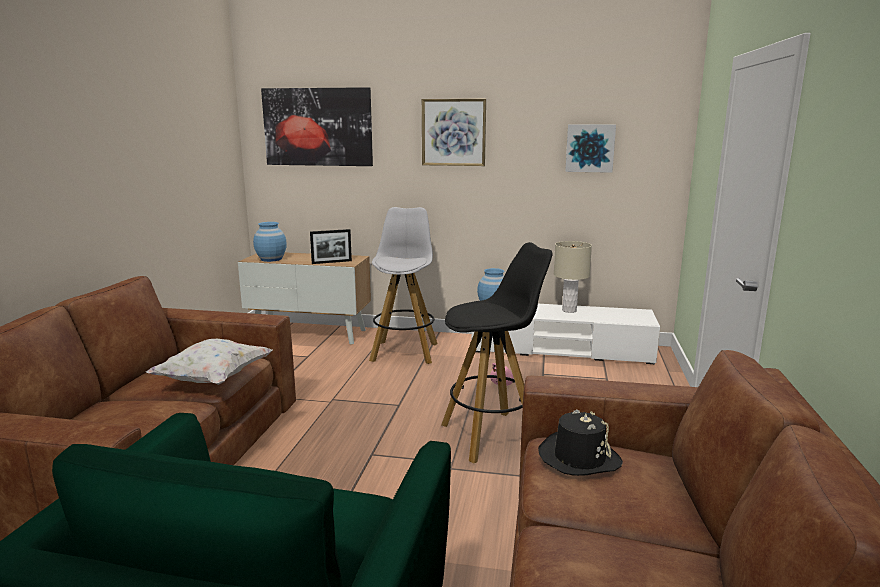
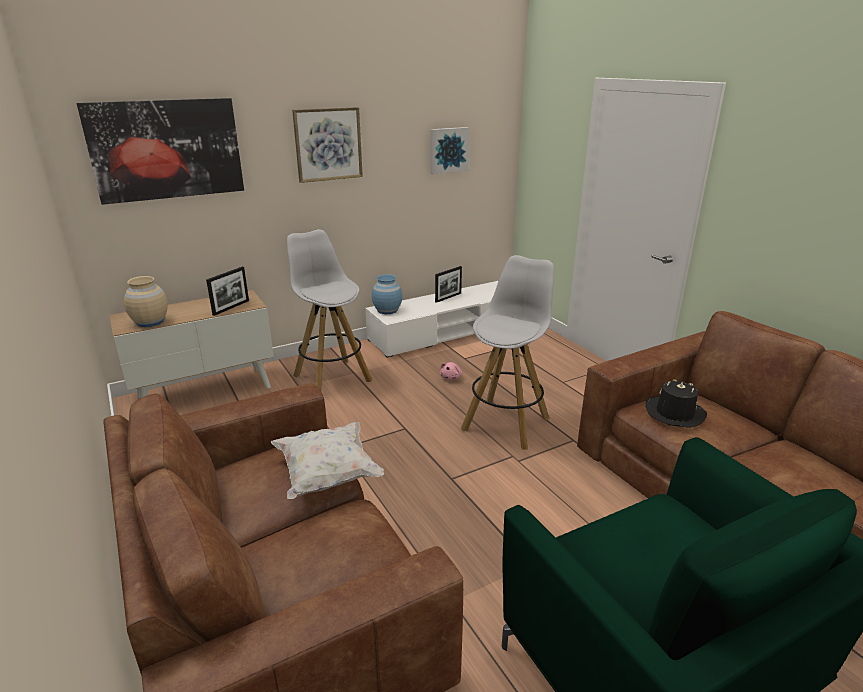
camera: 40 degrees left, 10 degrees up
blue vase [253,222,287,262] -> beige vase [124,276,168,327]
black stool [441,242,552,464] -> white stool [461,255,554,450]
beige table lamp [554,241,592,313] -> picture frame [435,266,462,303]

